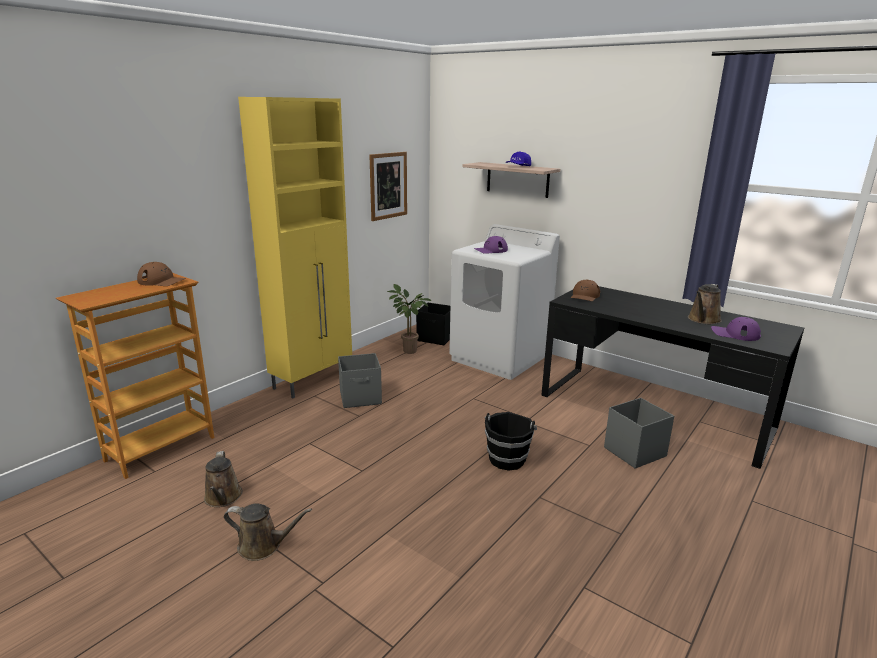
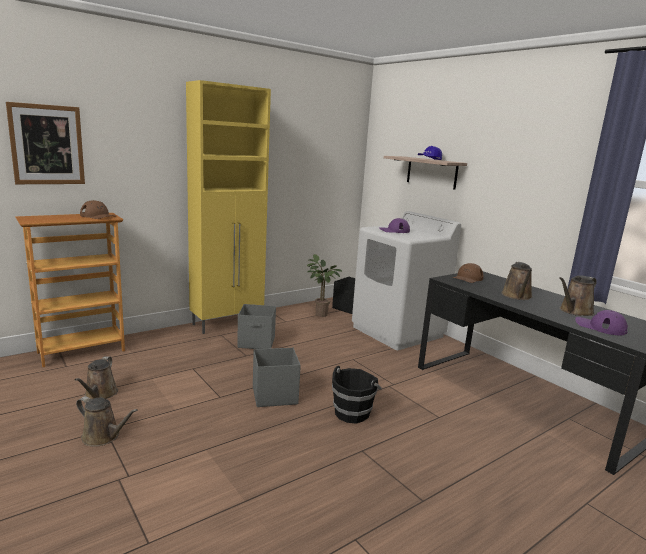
camera: 15 degrees right, 5 degrees down
picture [369,152,407,221] -> picture moved to [6,102,85,184]
grey storage box [604,398,674,469] -> grey storage box moved to [253,348,301,407]
none -> brown watering can [502,262,532,300]

